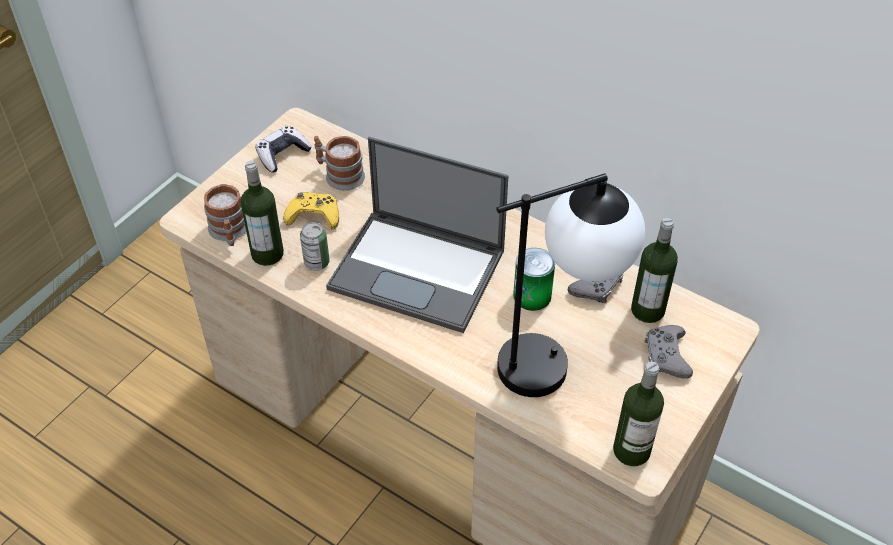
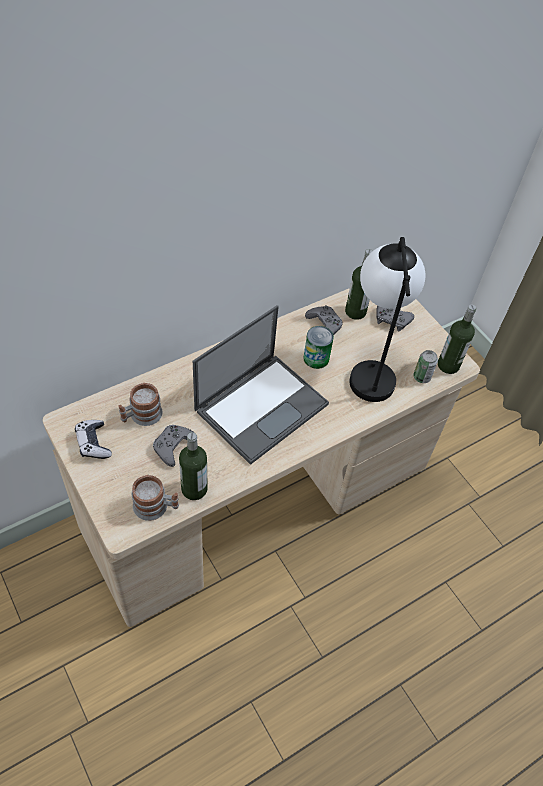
camera: 70 degrees left, 5 degrees up
yellow game controller [283,192,339,230] -> grey game controller [153,425,193,467]
can [300,222,330,271] -> can moved to [413,350,438,383]

